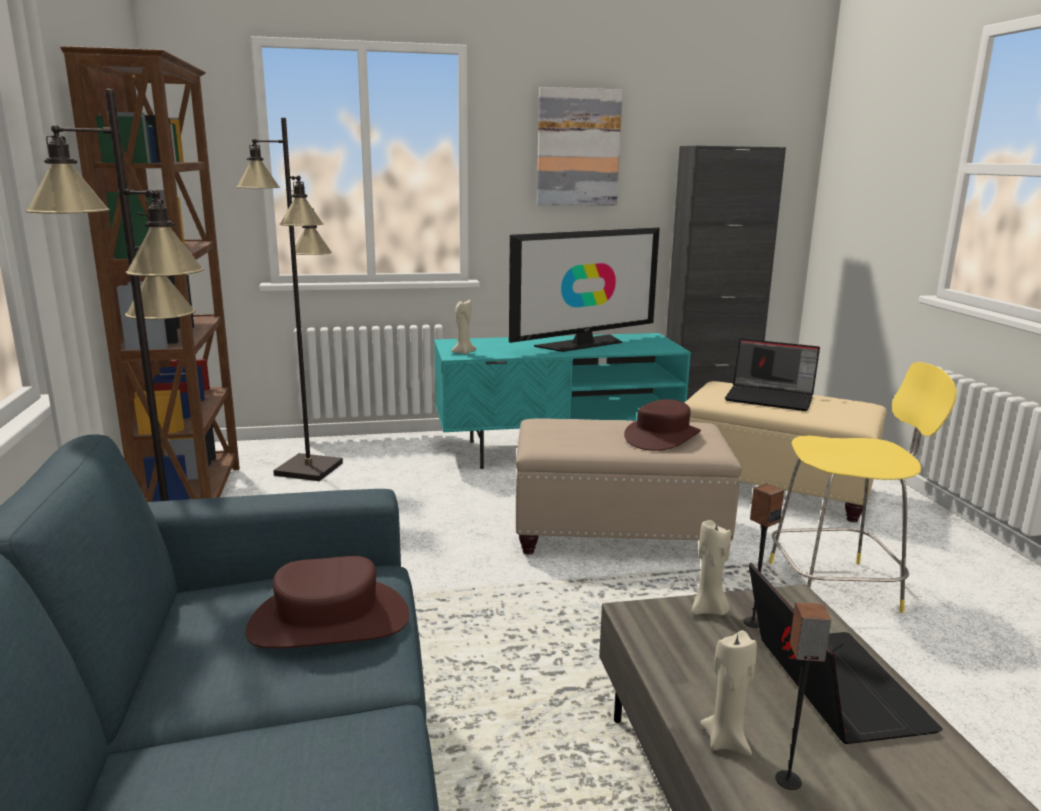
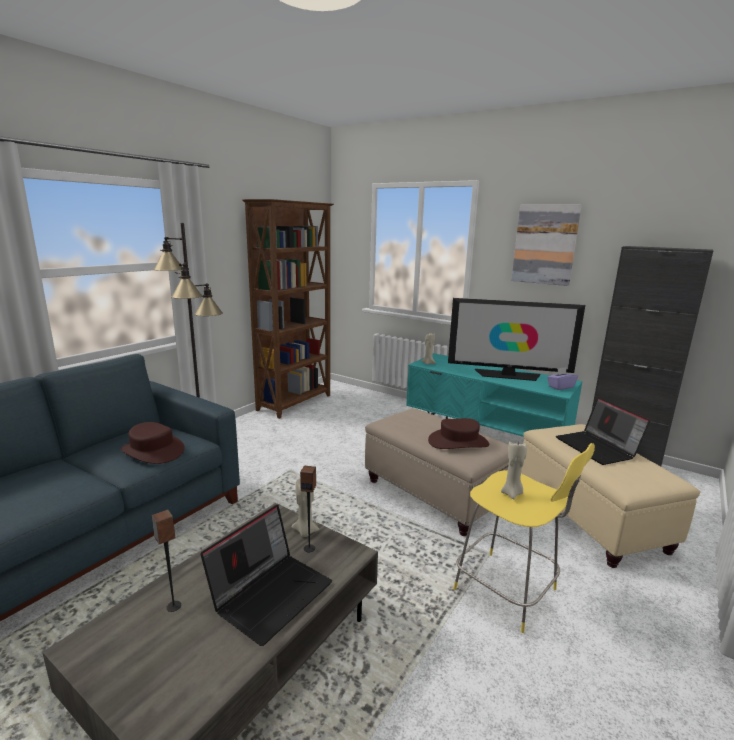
camera: 45 degrees right, 0 degrees up
black floor lamp [236,117,343,481] -> none
beige candle [700,630,757,756] -> beige candle moved to [501,441,527,500]
none -> purple tissue box [547,367,578,390]

